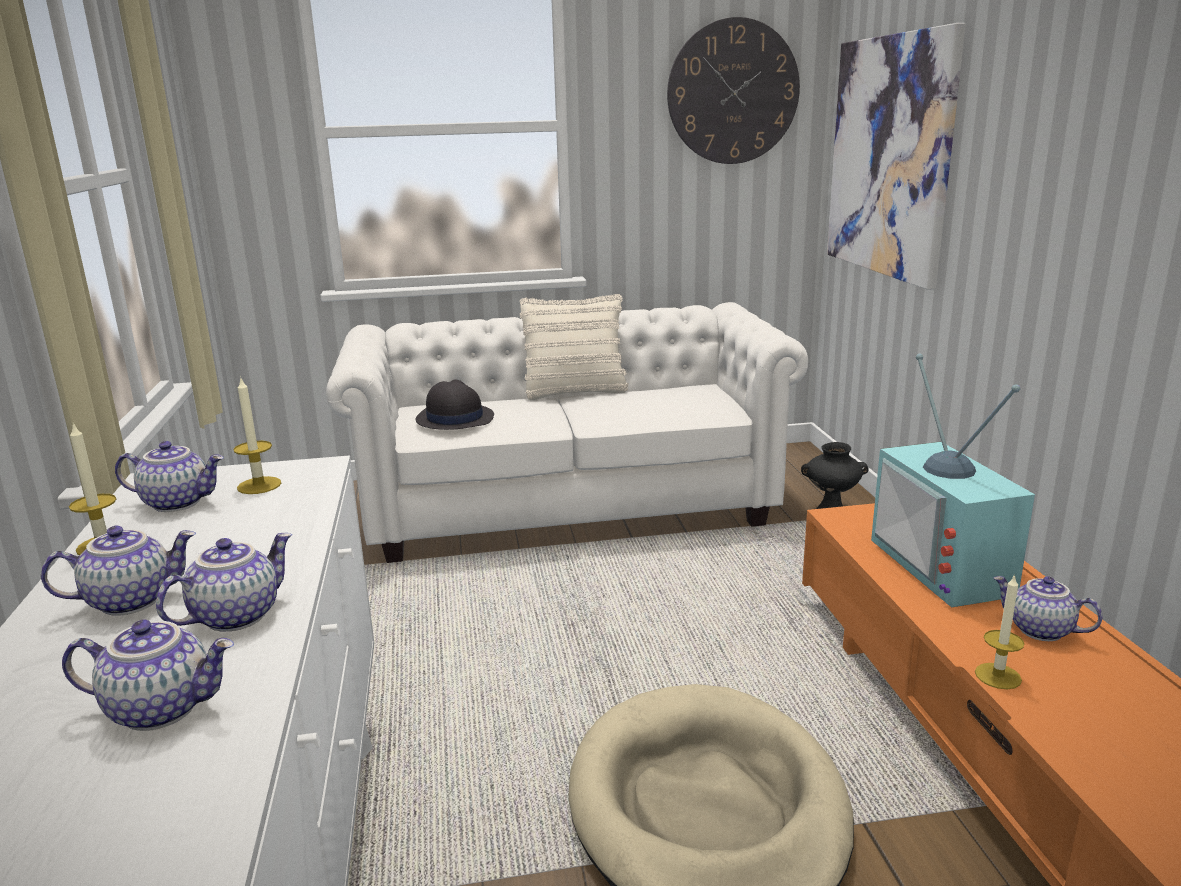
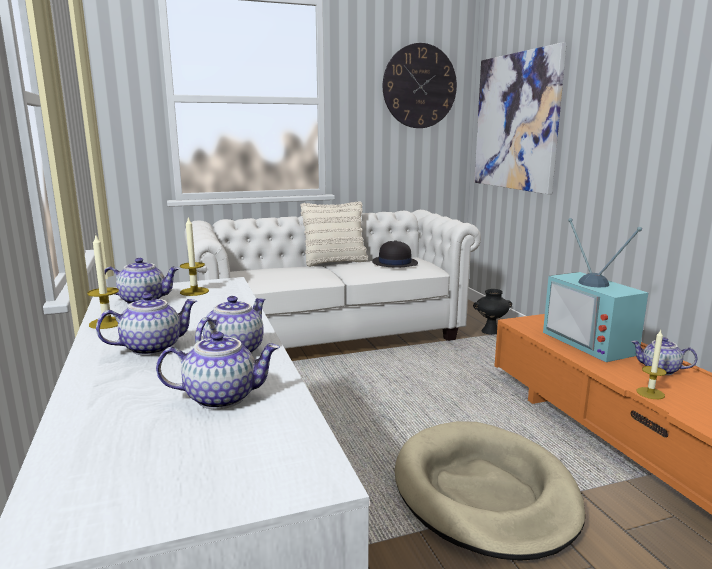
camera: 10 degrees left, 5 degrees down
black hat [416,380,494,430] -> black hat moved to [372,240,418,267]

